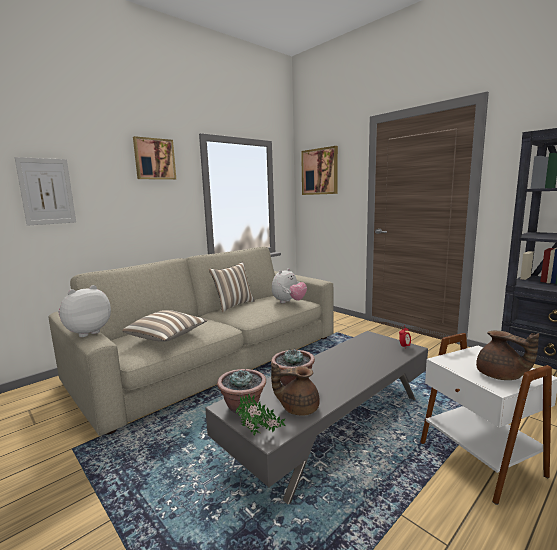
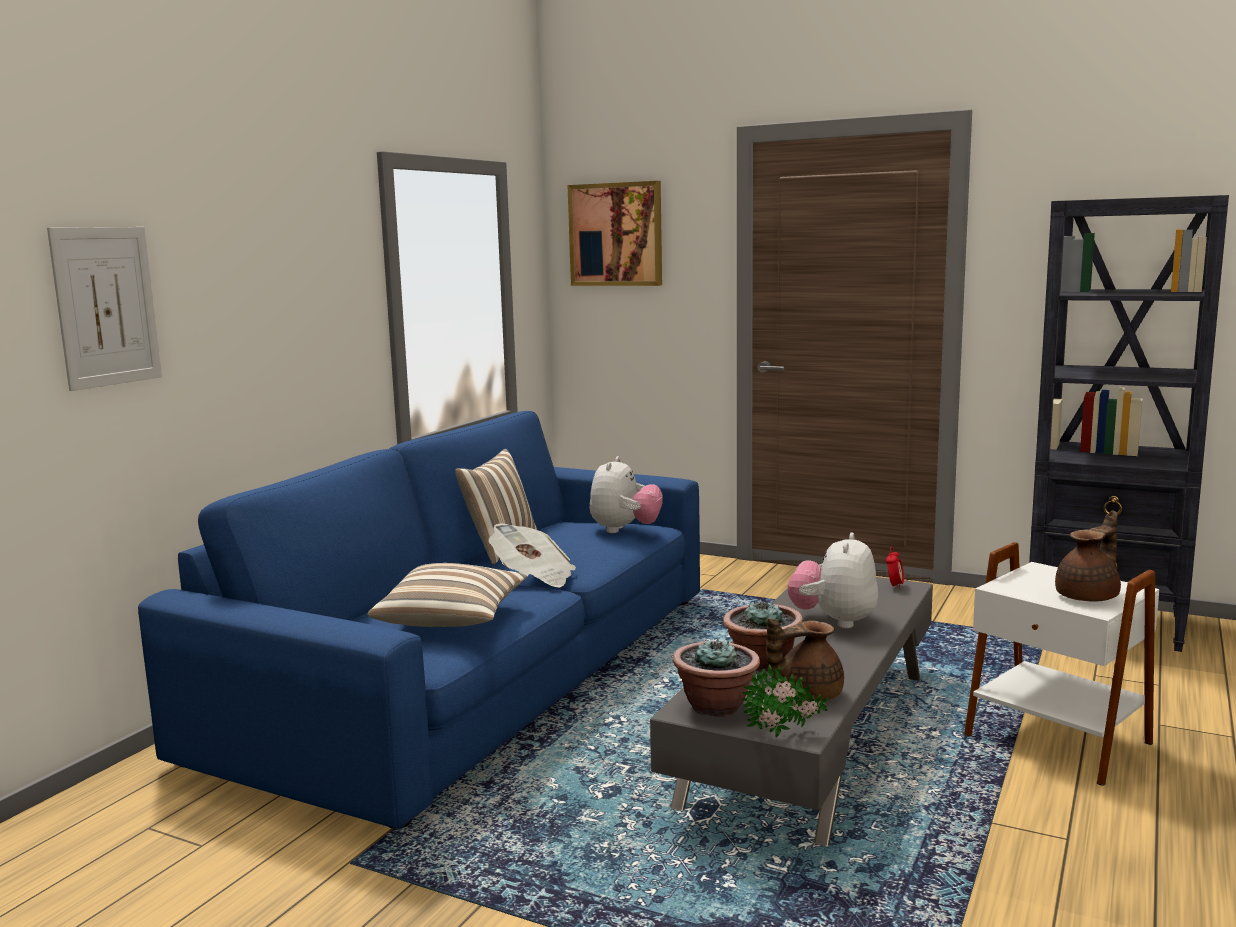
camera: 20 degrees left, 0 degrees up
beige sofa [49,247,334,436] -> blue sofa [138,411,700,829]
plush toy [58,285,111,337] -> plush toy moved to [788,532,878,628]
picture [133,136,176,180] -> none
brown teapot [476,331,539,380] -> brown teapot turned 75 degrees counterclockwise [1055,510,1121,602]
none -> newspaper [489,523,576,587]

